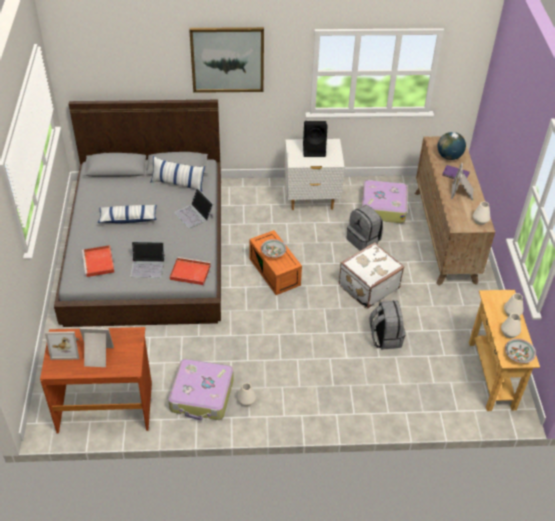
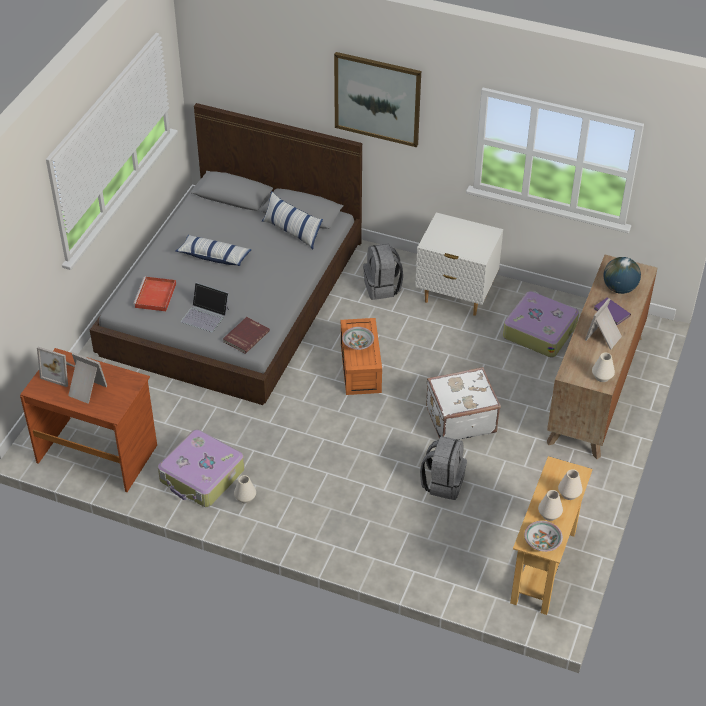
camera: 25 degrees right, 0 degrees up
red tray [170,257,211,285] -> red book [223,317,270,354]
laptop [174,188,213,229] -> none
black speaker [303,121,328,157] -> none
grey backpack [347,205,383,251] -> grey backpack moved to [363,243,403,300]

